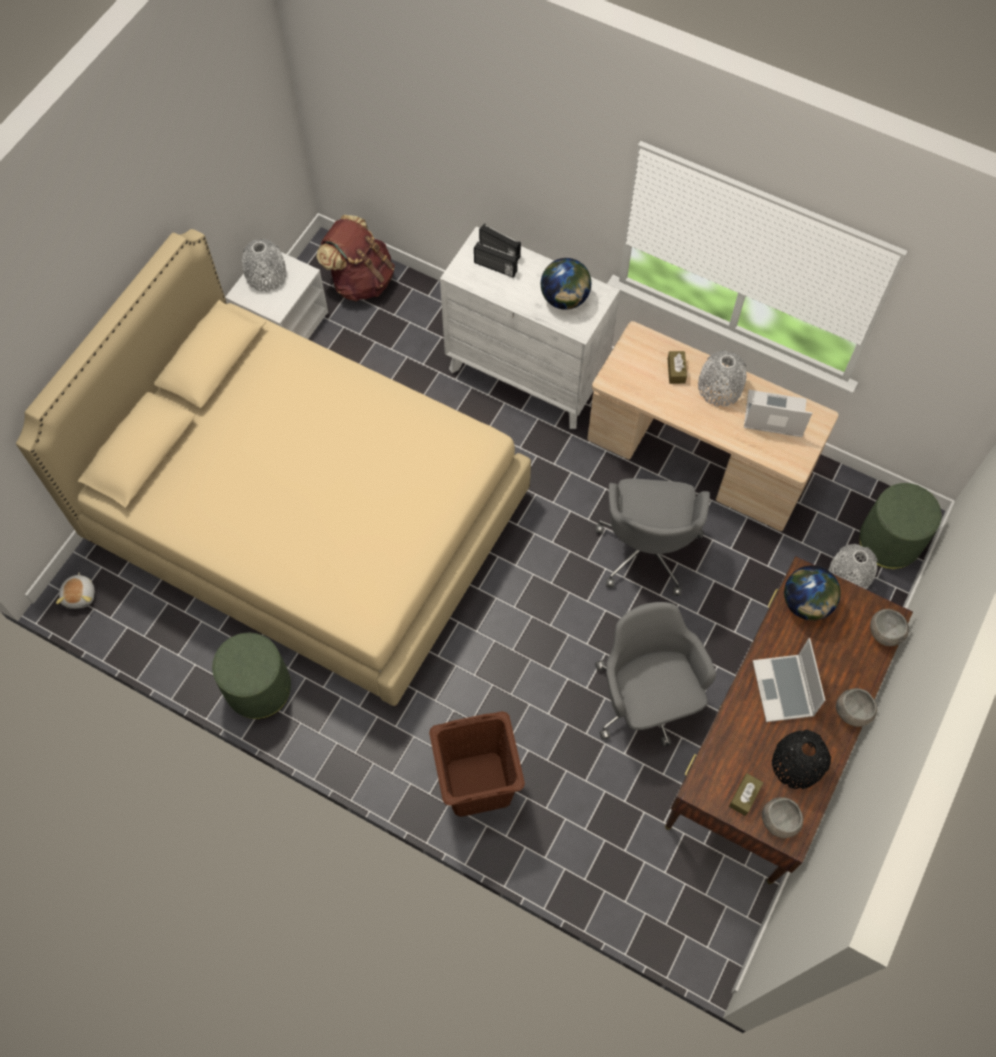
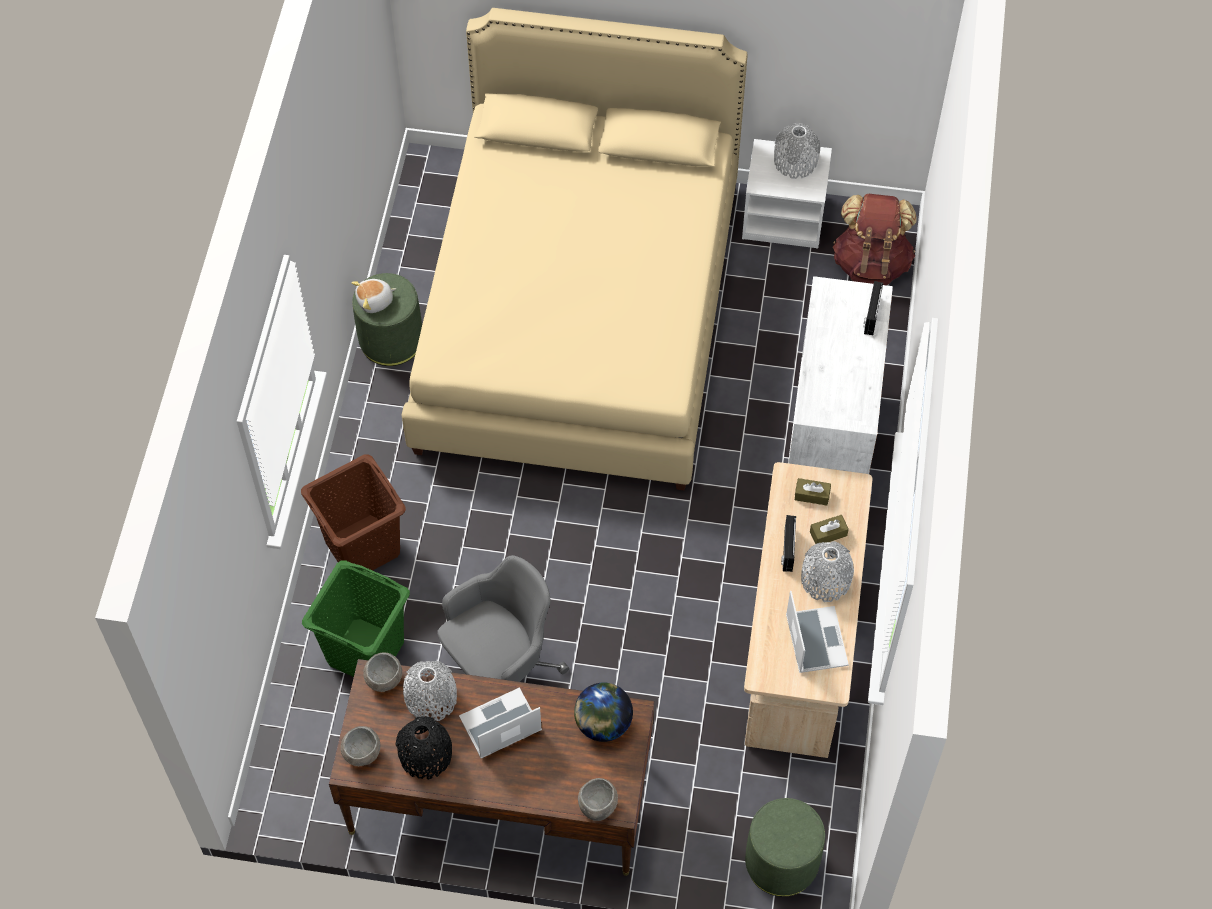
camera: 70 degrees right, 5 degrees down
plush toy [56,572,95,609] -> plush toy moved to [351,279,396,313]
radio [474,242,518,278] -> radio moved to [781,515,796,572]
globe [541,258,591,310] -> none
grey office chair [596,478,710,596] -> none
brown tissue box [729,773,763,816] -> brown tissue box moved to [795,478,831,505]
grey vase [828,544,878,589] -> grey vase moved to [403,661,457,721]
grey bowl [836,688,877,727] -> grey bowl moved to [363,652,402,692]
none -> green laundry basket [302,560,410,677]

